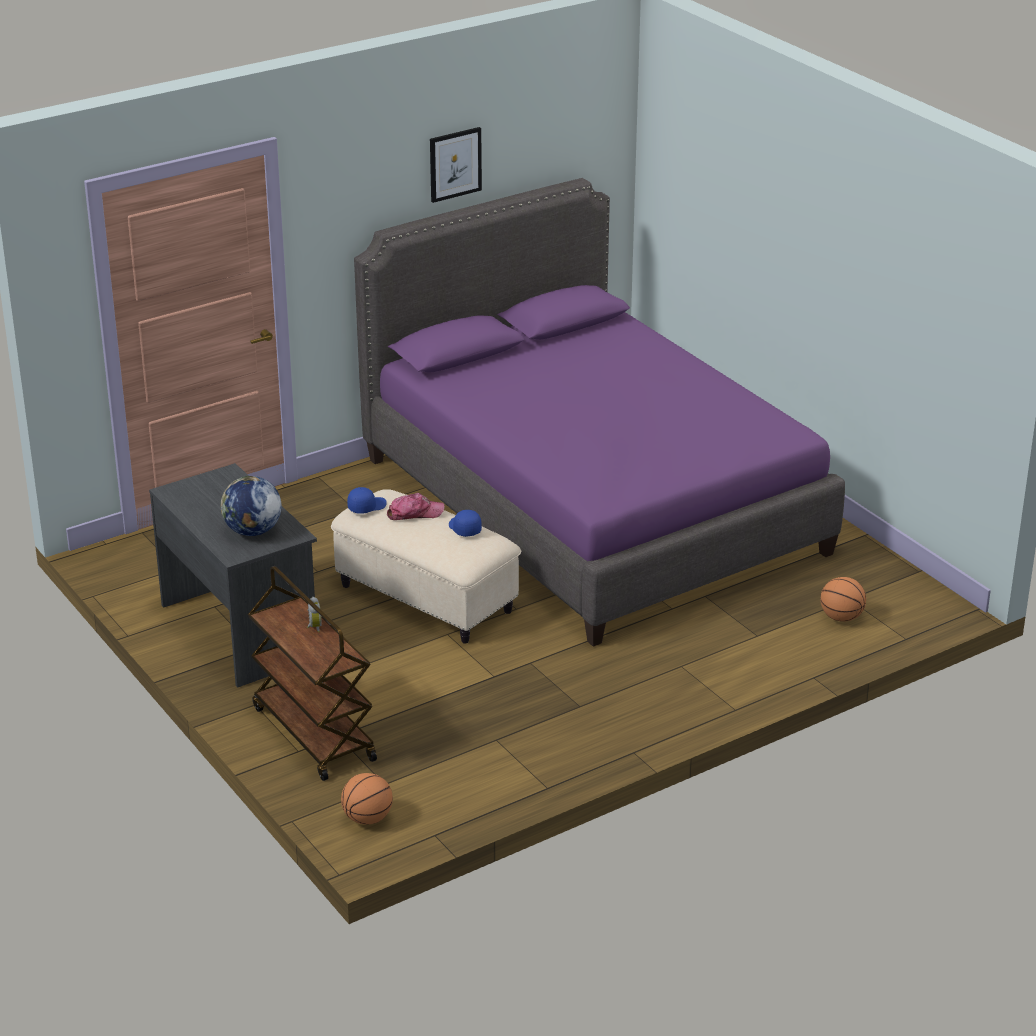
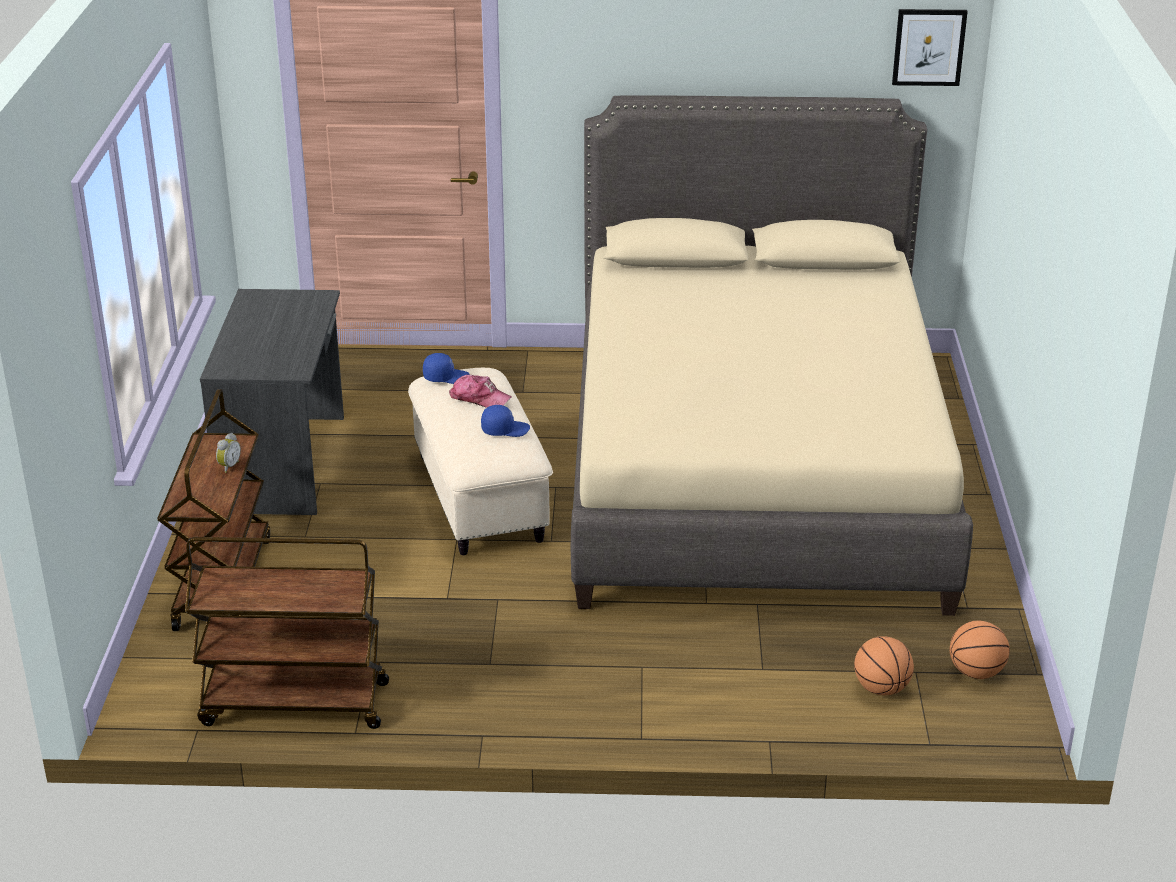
camera: 35 degrees right, 0 degrees up
globe [220,476,282,536] -> none
basketball [341,773,393,825] -> basketball moved to [950,620,1010,679]
purple bed [354,178,845,647] -> beige bed [571,95,973,616]
picture [430,127,482,203] -> picture moved to [892,9,968,86]
blue cap [449,510,482,537] -> blue cap turned 75 degrees clockwise [481,405,530,437]
none -> brown cart [185,537,389,729]

